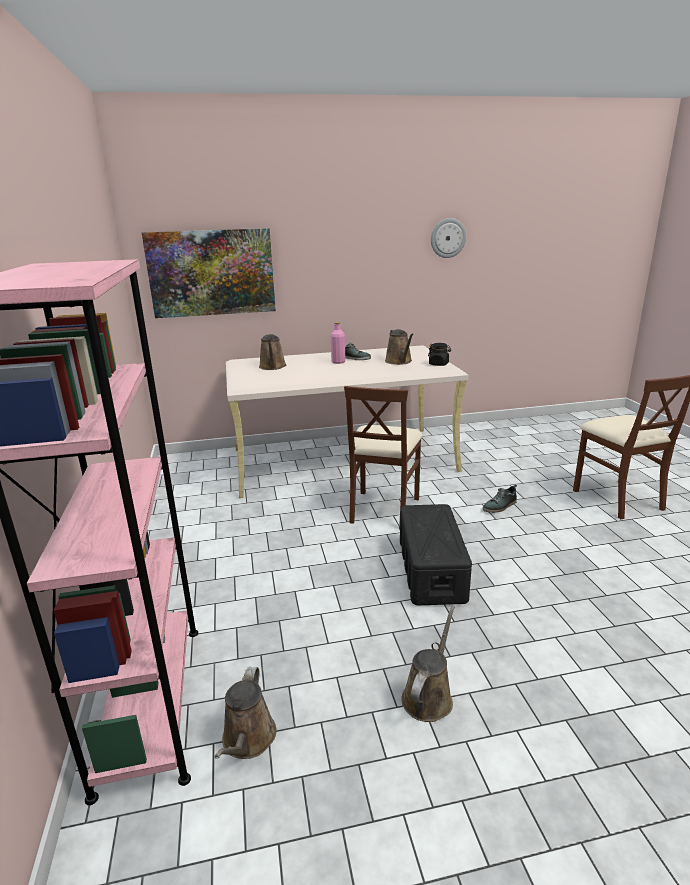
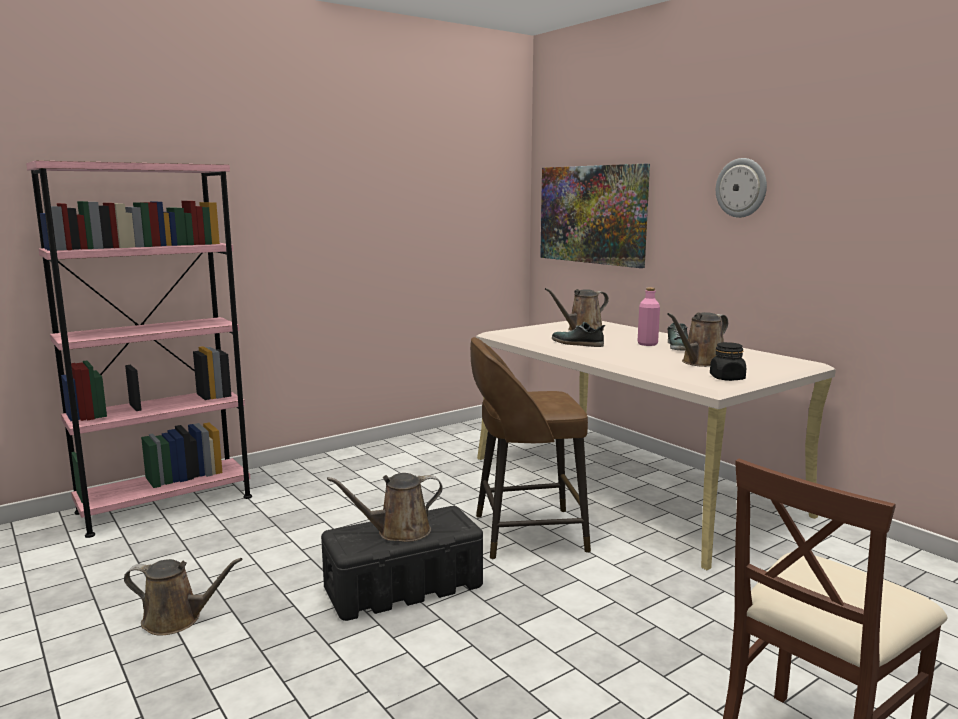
camera: 65 degrees right, 10 degrees down
brown watering can [215,667,277,759] -> brown watering can moved to [327,473,443,542]
brown chair [344,386,423,530] -> brown stool [470,337,591,559]
wall clock [431,218,466,258] -> wall clock moved to [716,158,767,218]
shoe [482,484,517,513] -> shoe moved to [552,322,605,347]

